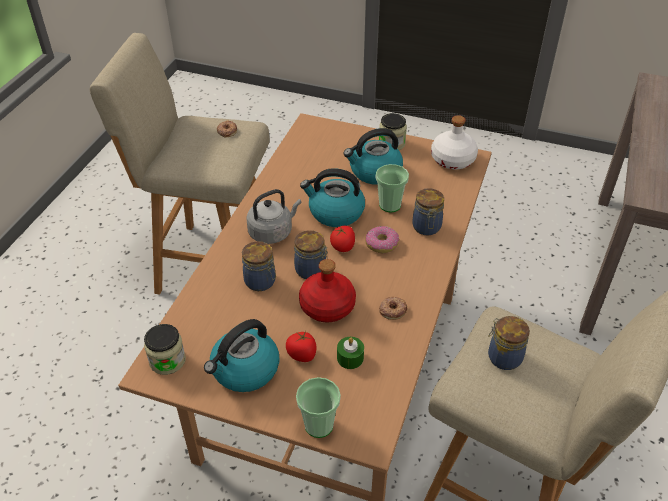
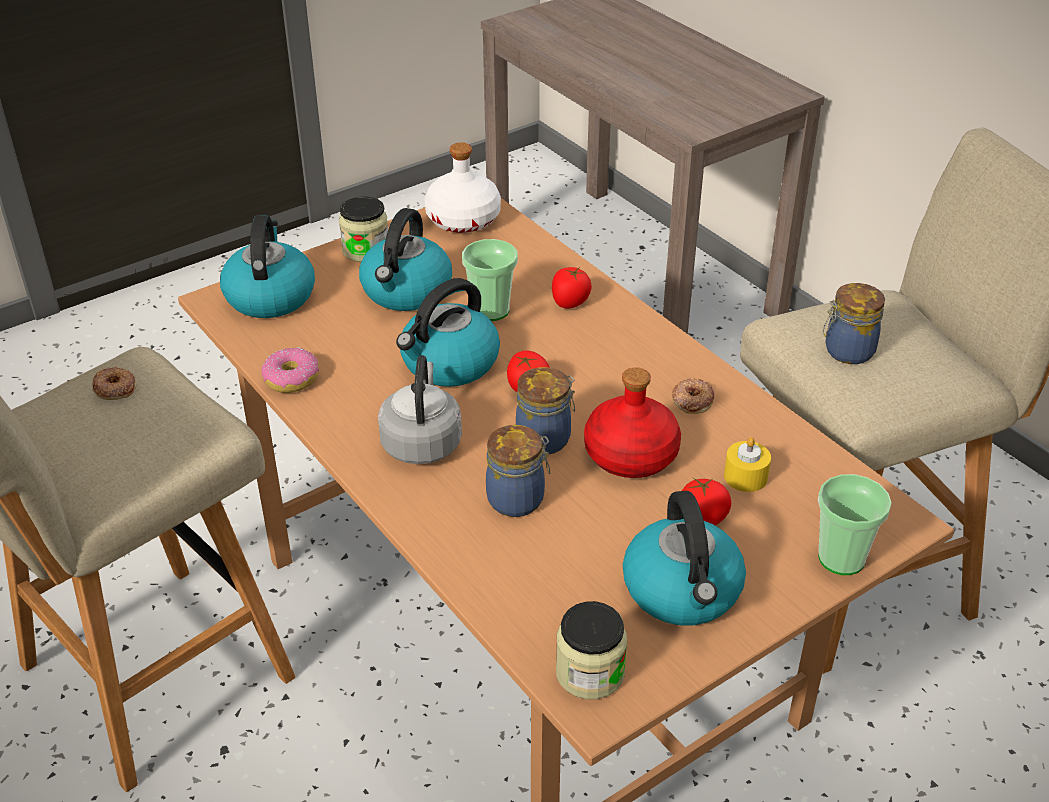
camera: 55 degrees left, 5 degrees down
green candle [337,337,364,369] -> yellow candle [724,437,771,492]
donut [365,226,399,253] -> donut moved to [261,348,319,393]
jar [412,188,444,236] -> tomato [552,267,592,309]
none -> kettle [220,215,315,318]

